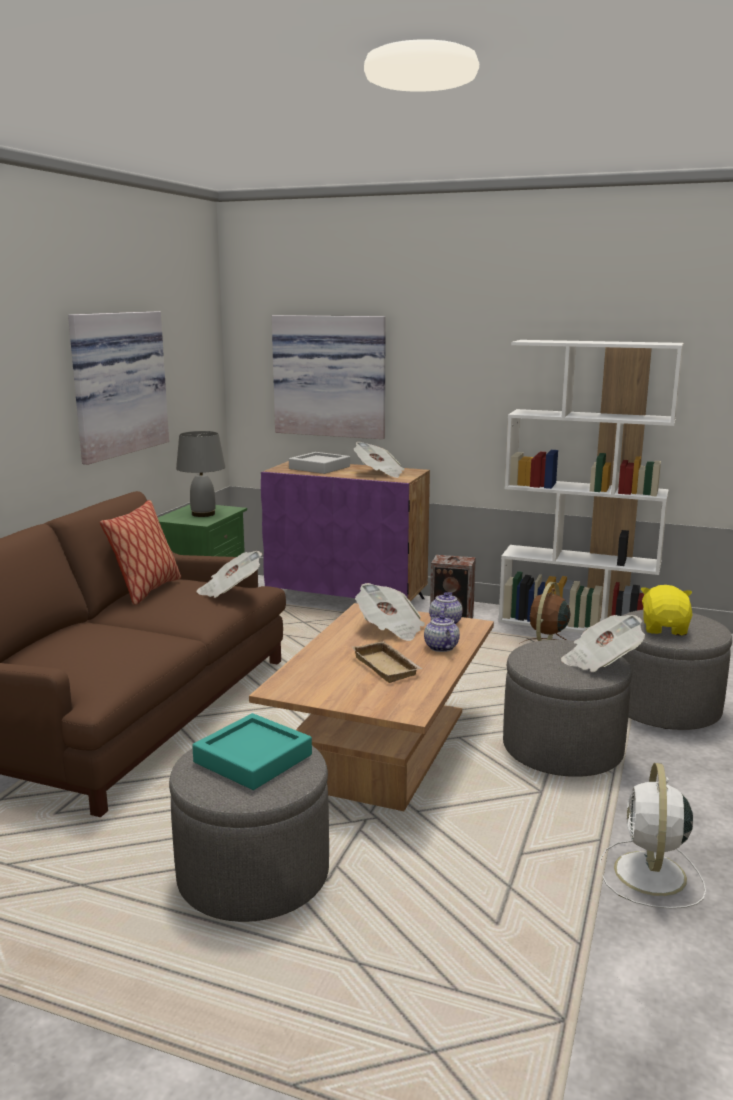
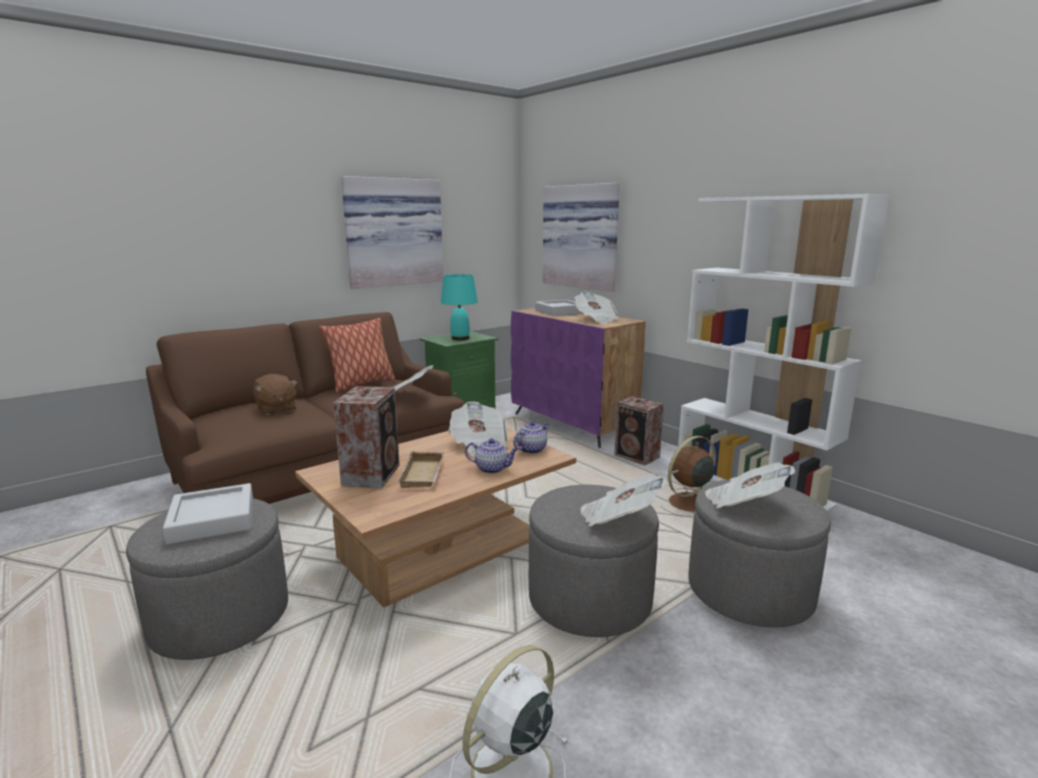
camera: 30 degrees right, 0 degrees up
grey table lamp [176,431,225,517] -> turquoise table lamp [440,274,478,340]
turquoise tray [192,713,312,790] -> grey tray [163,483,253,545]
teapot [424,614,460,652] -> teapot turned 90 degrees clockwise [465,438,519,474]
yellow plush toy [641,585,692,636] -> newspaper [705,462,795,508]
none -> brown plush toy [253,374,298,415]
none -> speaker [333,386,400,488]

